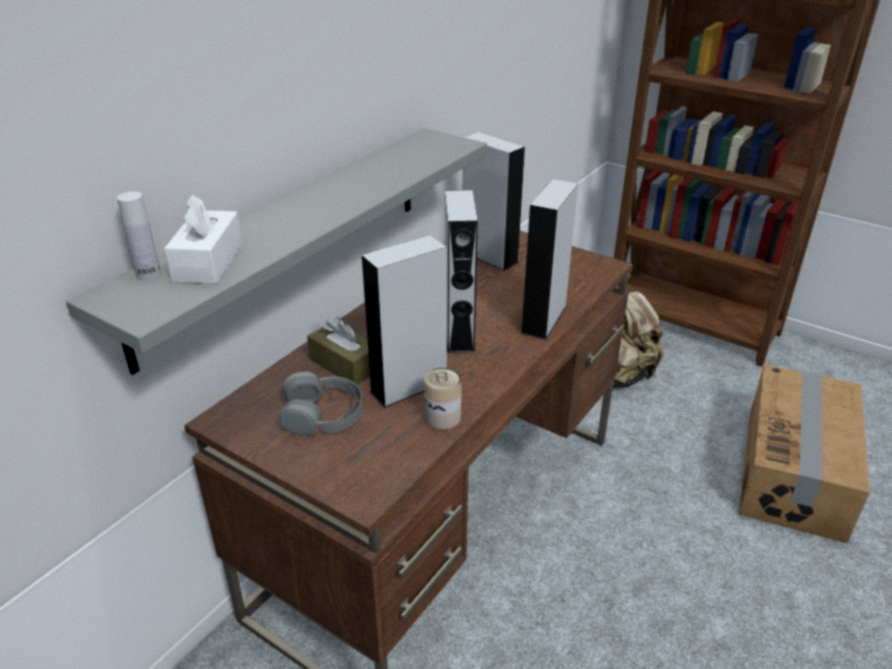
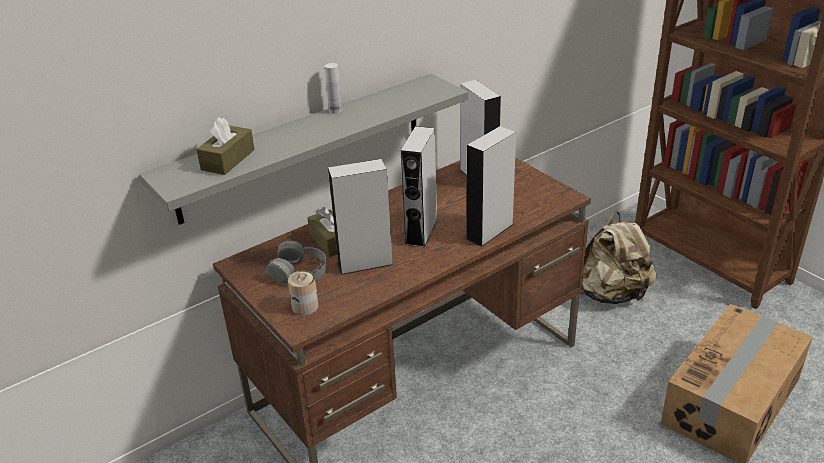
camera: 20 degrees right, 0 degrees up
white bottle [117,191,161,281] -> white bottle moved to [325,63,342,114]
white tissue box [164,194,242,284] -> brown tissue box [196,117,255,175]
can [424,368,462,429] -> can moved to [288,271,319,315]

